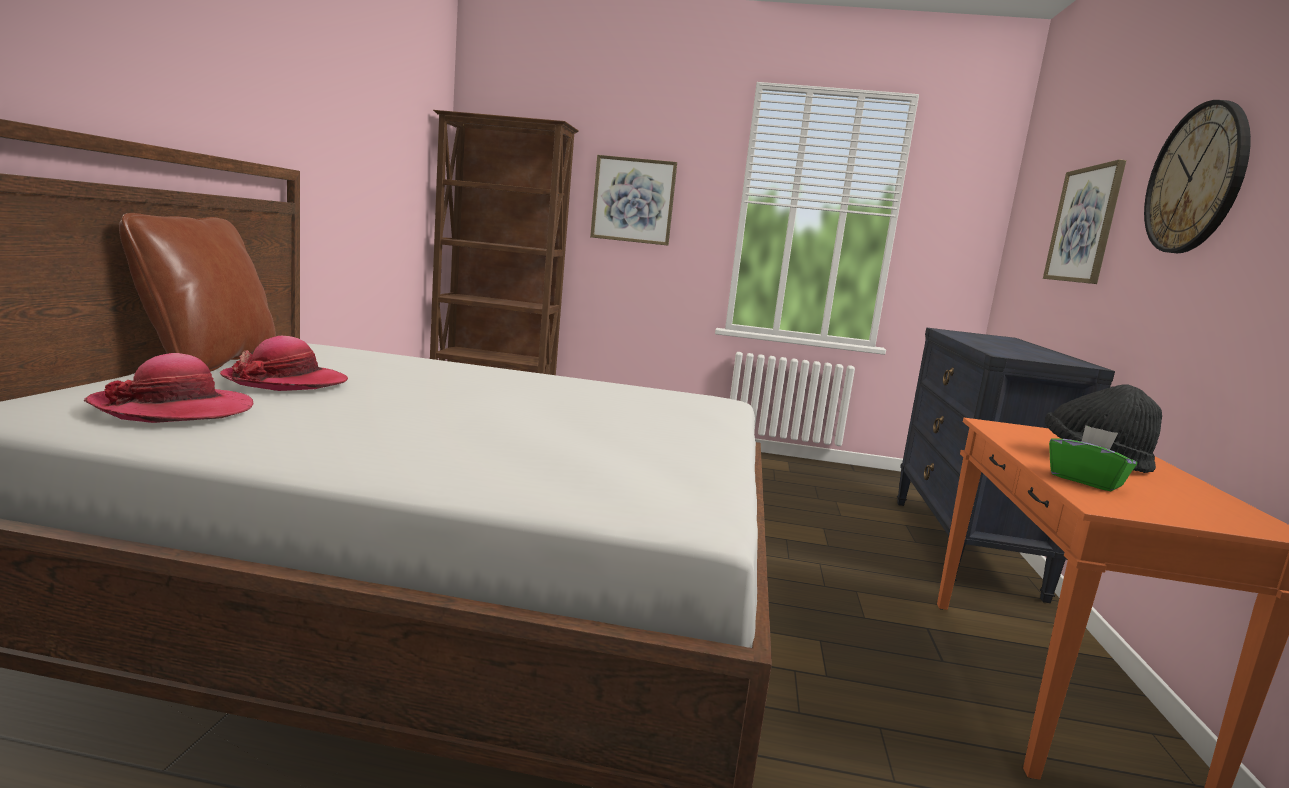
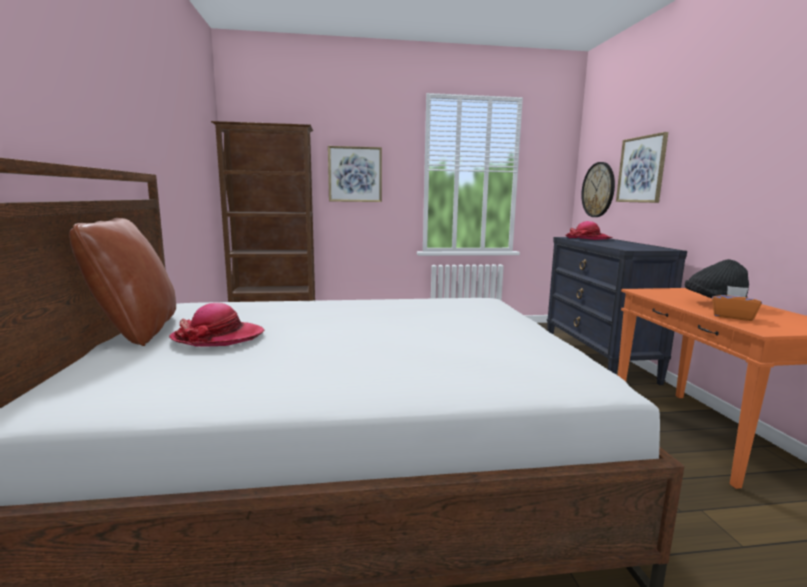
camera: 15 degrees left, 0 degrees up
hat [83,353,254,423] -> hat moved to [565,221,612,240]
green tissue box [1049,425,1137,491] -> orange tissue box [712,286,762,321]
wall clock [1144,100,1251,253] -> wall clock moved to [581,162,615,217]

